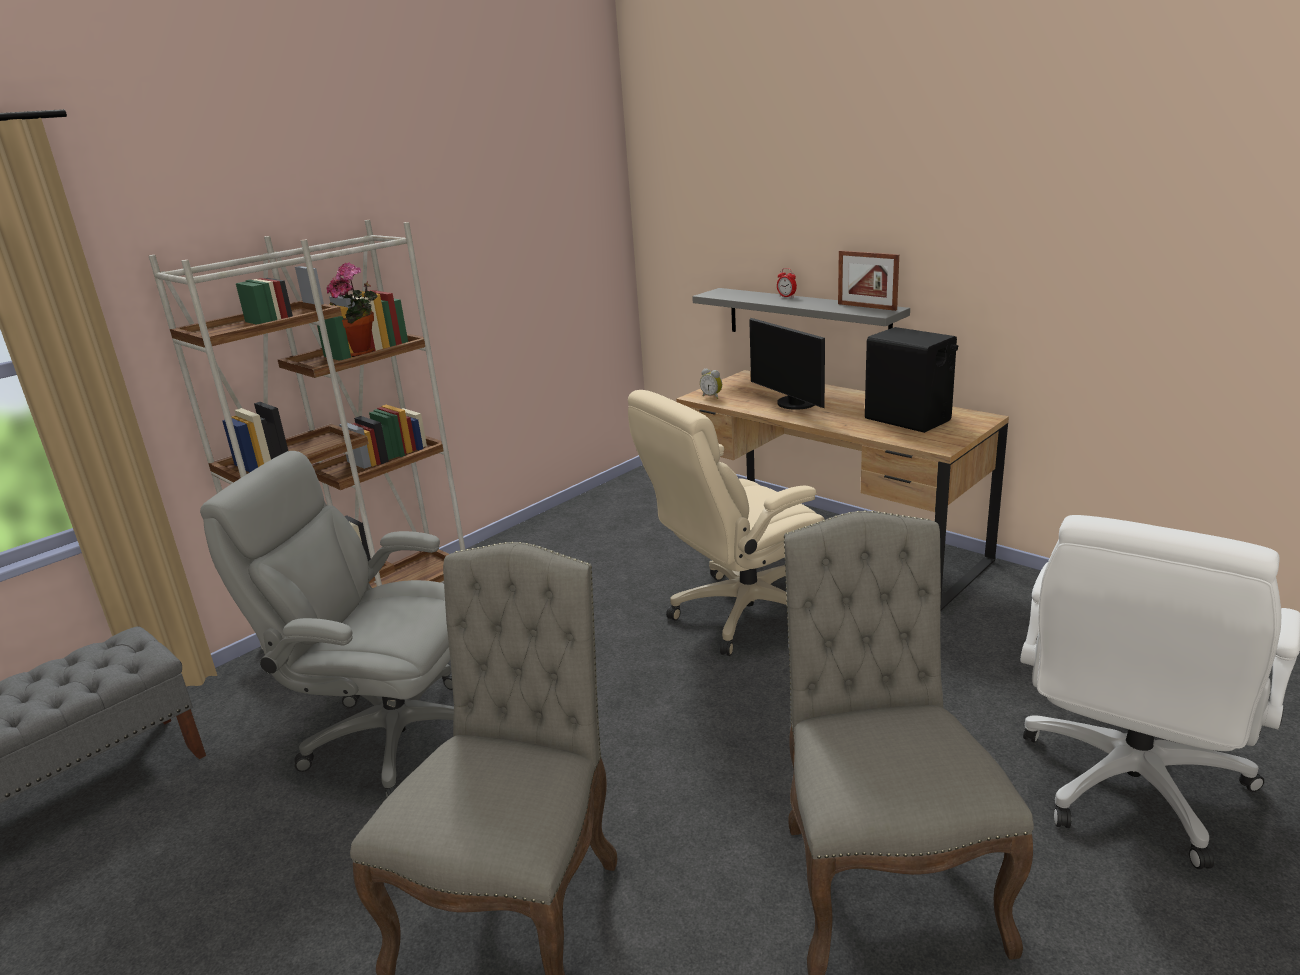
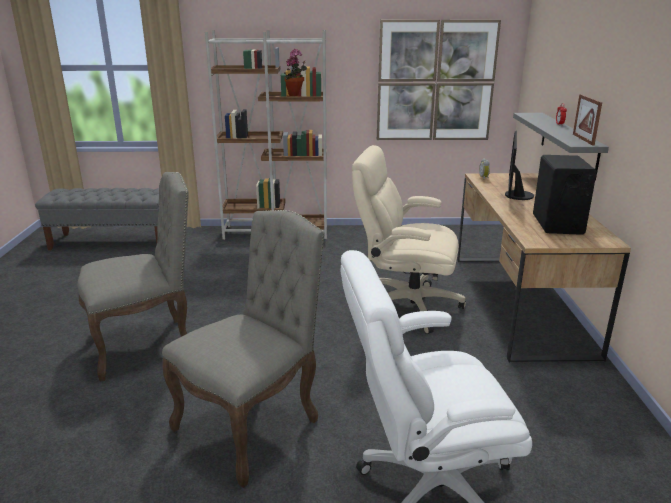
camera: 45 degrees right, 0 degrees up
grey office chair [200,451,454,797] -> none
none -> picture [377,20,501,140]

